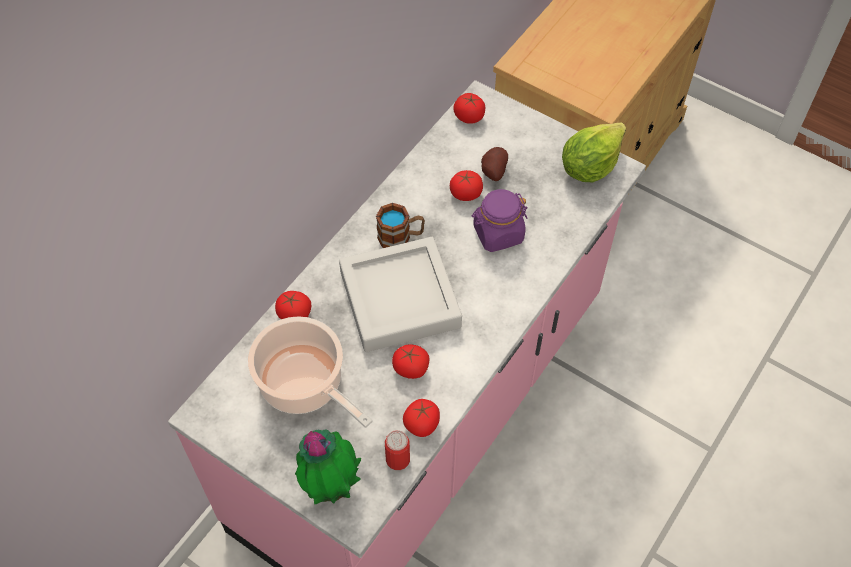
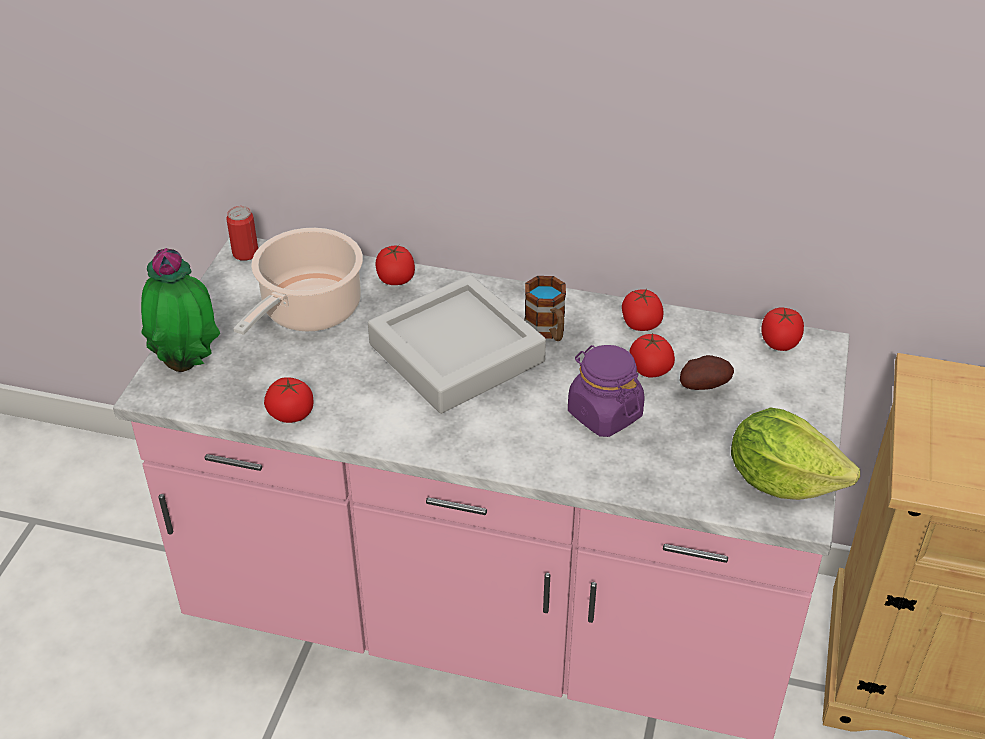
camera: 70 degrees right, 15 degrees down
can [385,430,410,470] -> can moved to [226,206,258,261]
tomato [392,345,430,379] -> tomato moved to [622,289,663,331]

